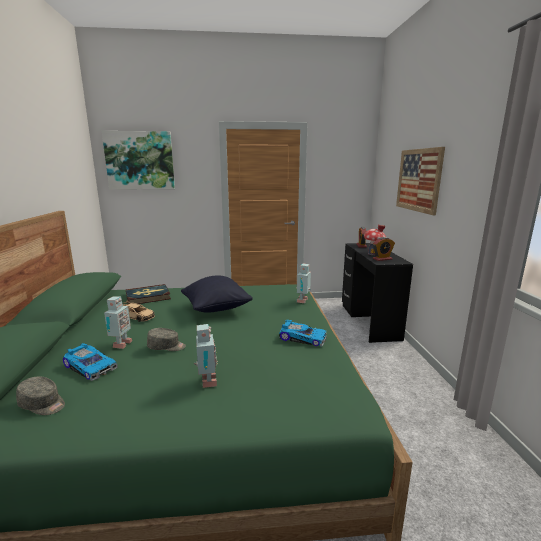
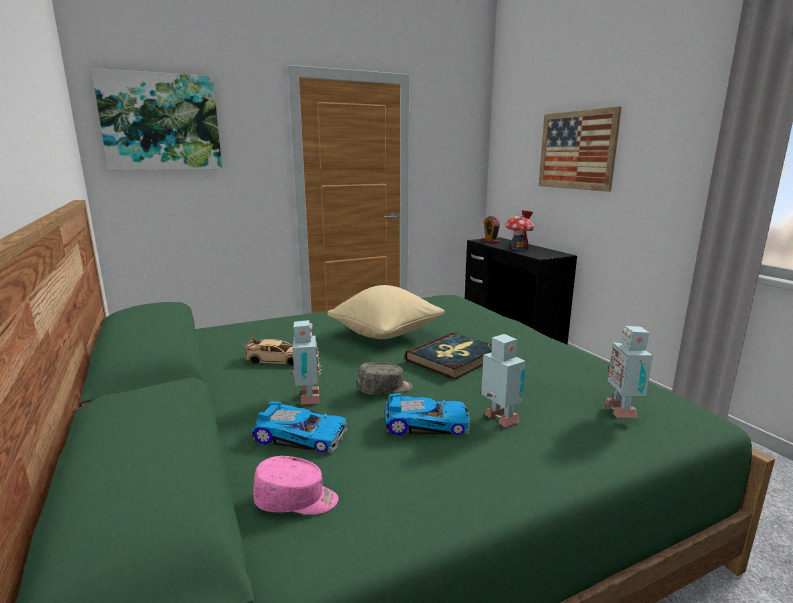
camera: 20 degrees left, 0 degrees up
grey cap [16,376,65,415] -> pink cap [253,456,339,515]
book [126,284,171,304] -> book moved to [405,332,492,380]
black pillow [181,275,253,313] -> beige pillow [327,285,445,339]
toy car [279,320,327,347] -> toy car moved to [385,393,470,436]
toy robot [296,263,311,303] -> toy robot moved to [605,326,653,418]
alarm clock [373,237,395,261] -> none

